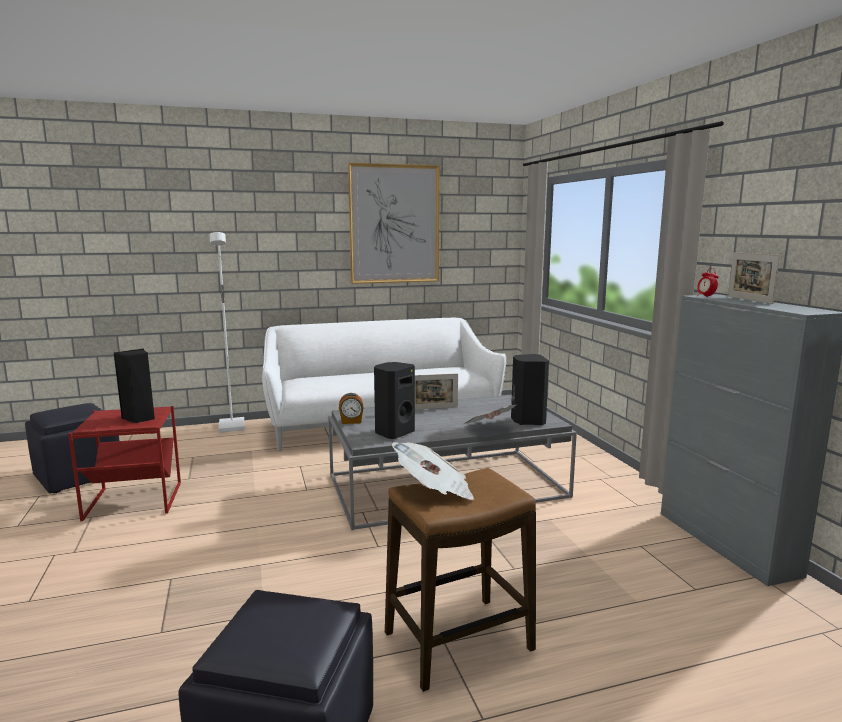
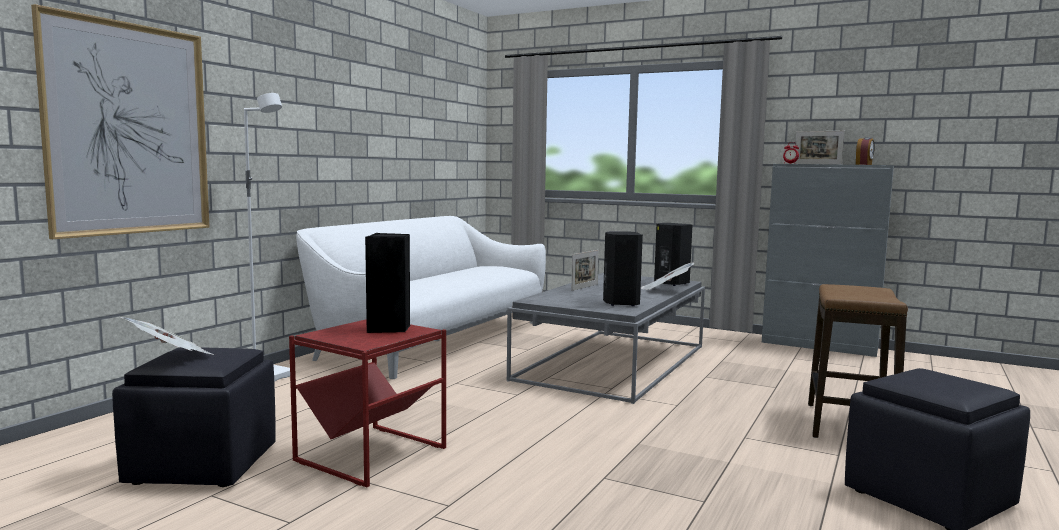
camera: 45 degrees left, 5 degrees down
alarm clock [339,393,364,424] -> alarm clock moved to [856,137,875,165]
picture [348,163,440,284] -> picture moved to [31,4,210,239]
newspaper [392,442,474,500] -> newspaper moved to [120,317,214,355]

